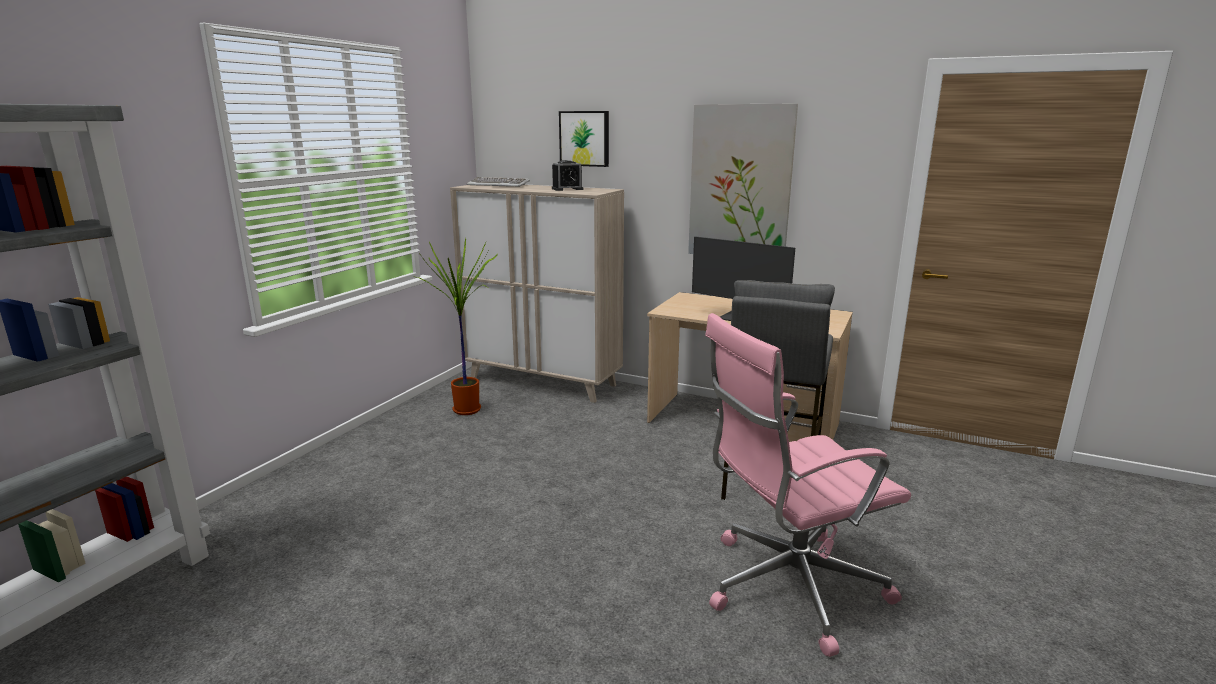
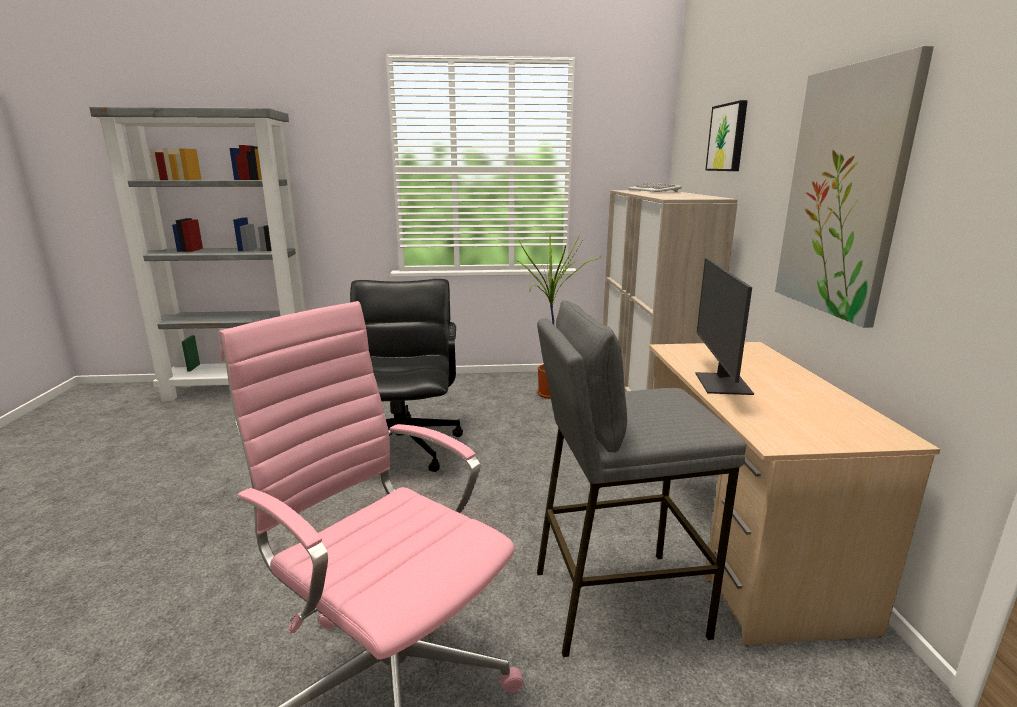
camera: 60 degrees right, 0 degrees up
alarm clock [552,160,583,191] -> none
none -> black office chair [350,279,463,472]

